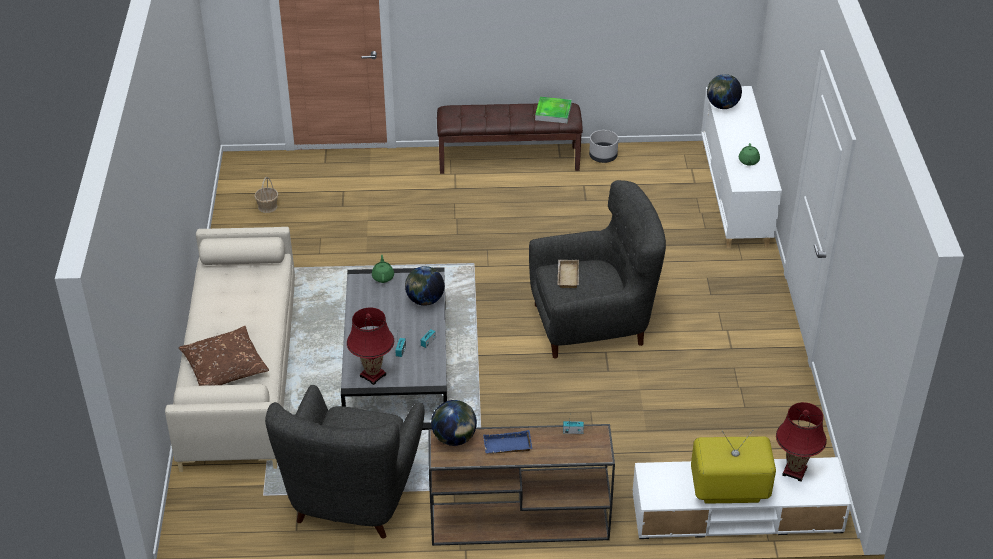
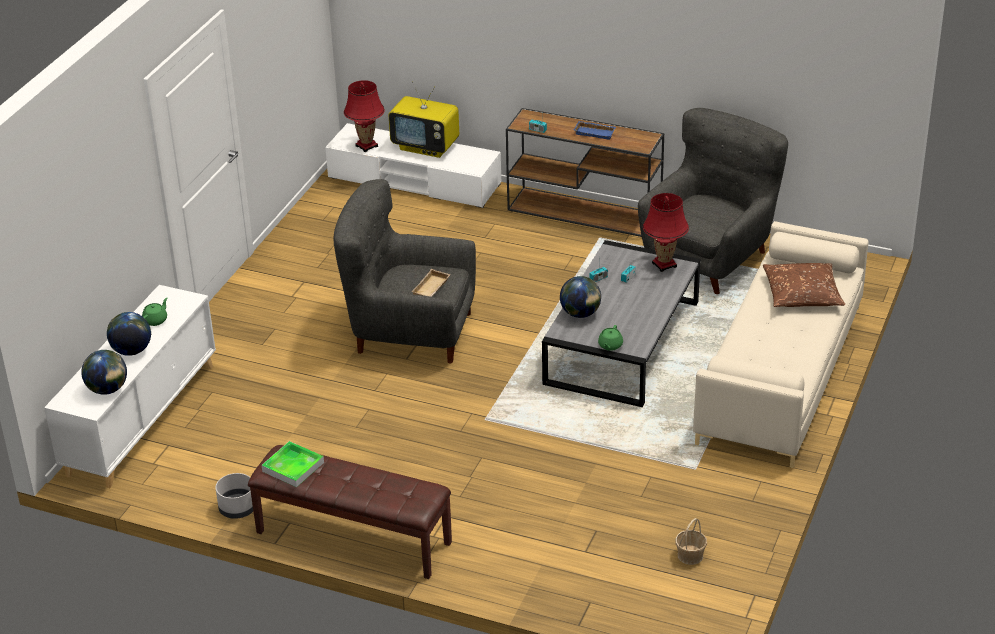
camera: 155 degrees left, 5 degrees down
globe [431,400,477,446] -> globe moved to [107,312,151,356]

